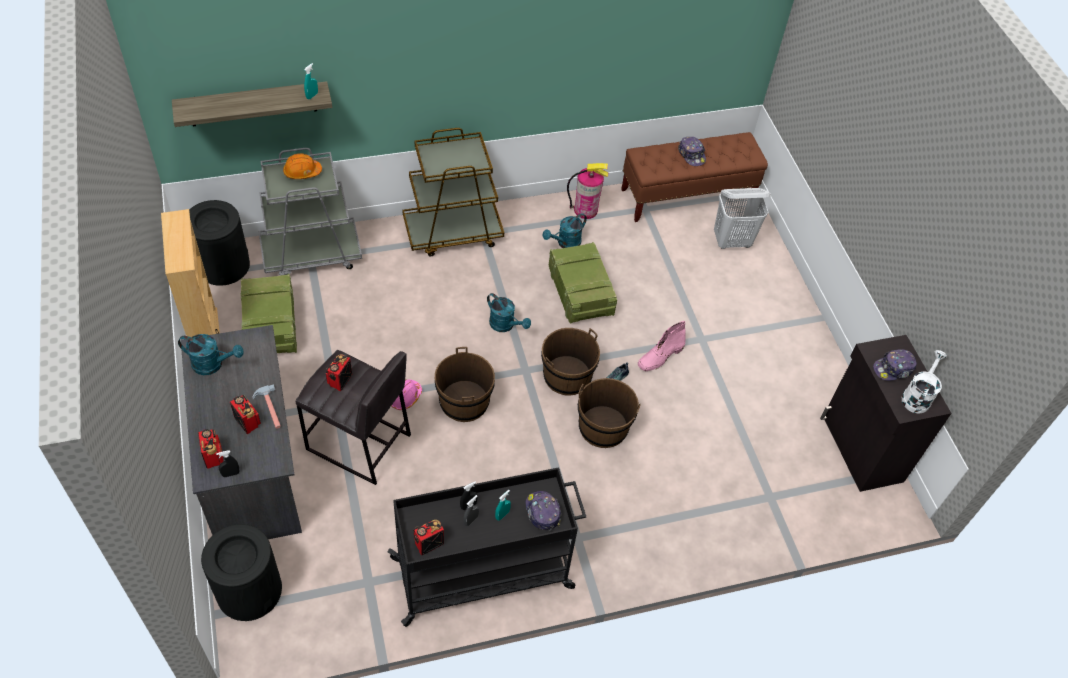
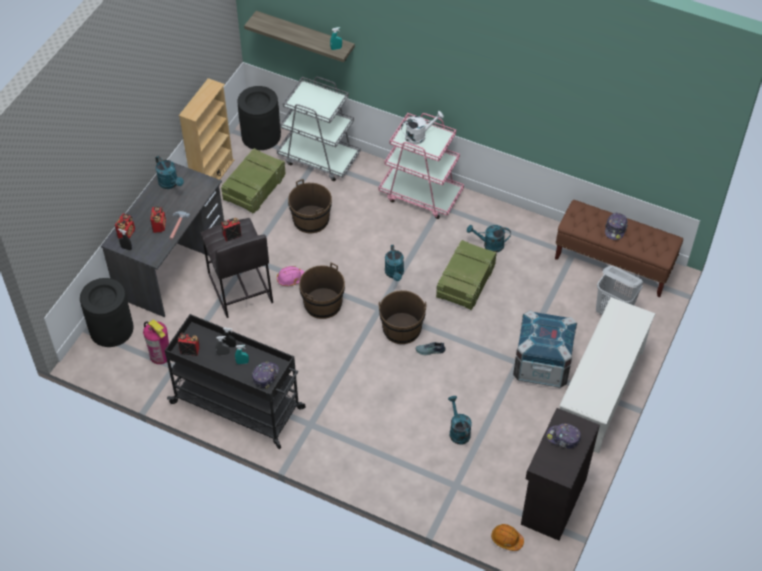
camera: 45 degrees right, 0 degrees up
orange hard hat [283,154,322,179] -> orange hard hat moved to [491,524,524,551]
brown cart [402,128,504,256] -> pink cart [378,113,464,219]
fire extinguisher [567,163,608,219] -> fire extinguisher moved to [143,319,169,364]
brown bucket [578,378,641,448] -> brown bucket moved to [288,179,332,233]
pink boot [638,321,685,371] -> none
white watering can [902,350,947,414] -> white watering can moved to [401,111,444,145]
none -> turquoise watering can [448,396,472,445]
none -> crate [513,310,577,388]
none -> white shoe rack [559,297,656,453]

